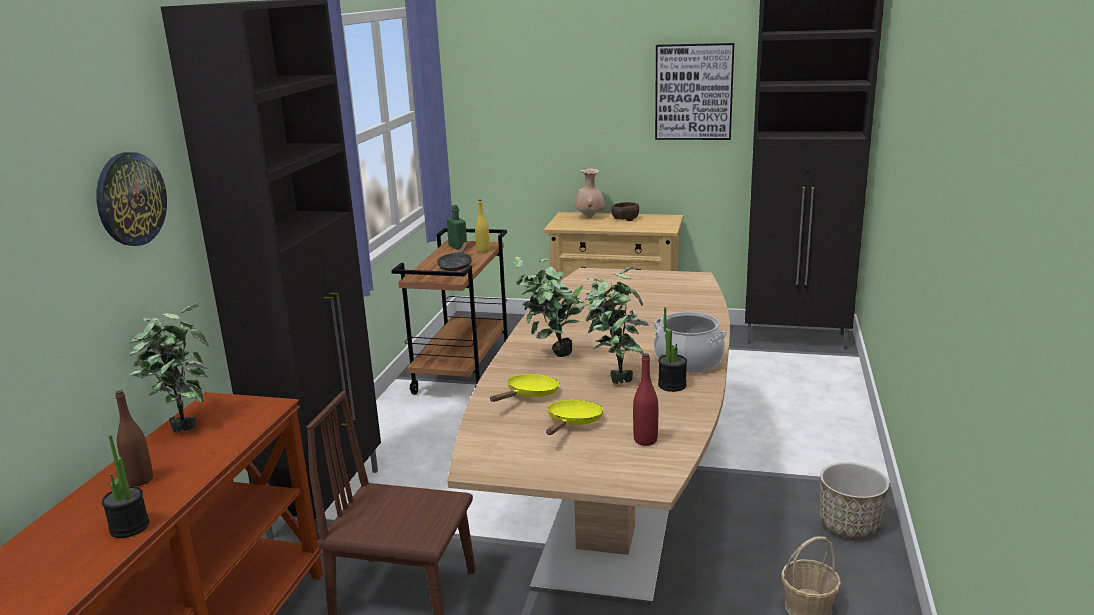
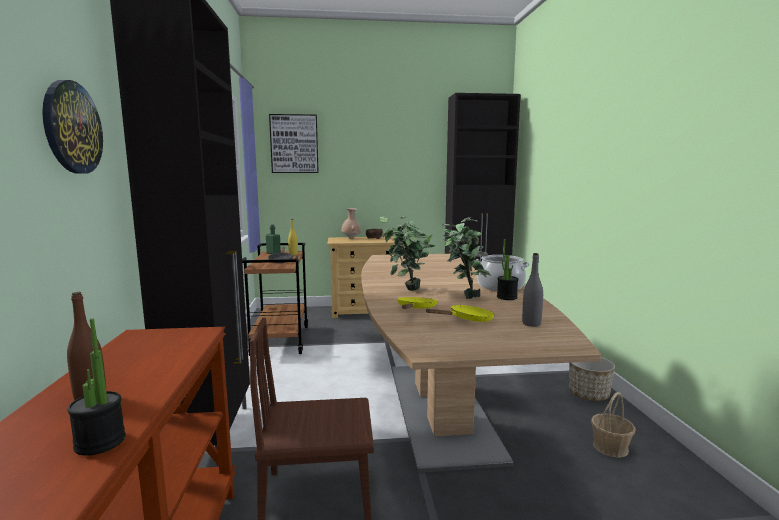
camera: 20 degrees left, 10 degrees down
potted plant [129,304,209,432] -> none
yellow frying pan [546,400,603,435] -> yellow frying pan turned 60 degrees clockwise [426,305,495,322]
red bottle [633,353,658,446] -> grey bottle [522,253,543,327]
picture [655,43,734,140] -> picture moved to [269,114,319,173]

